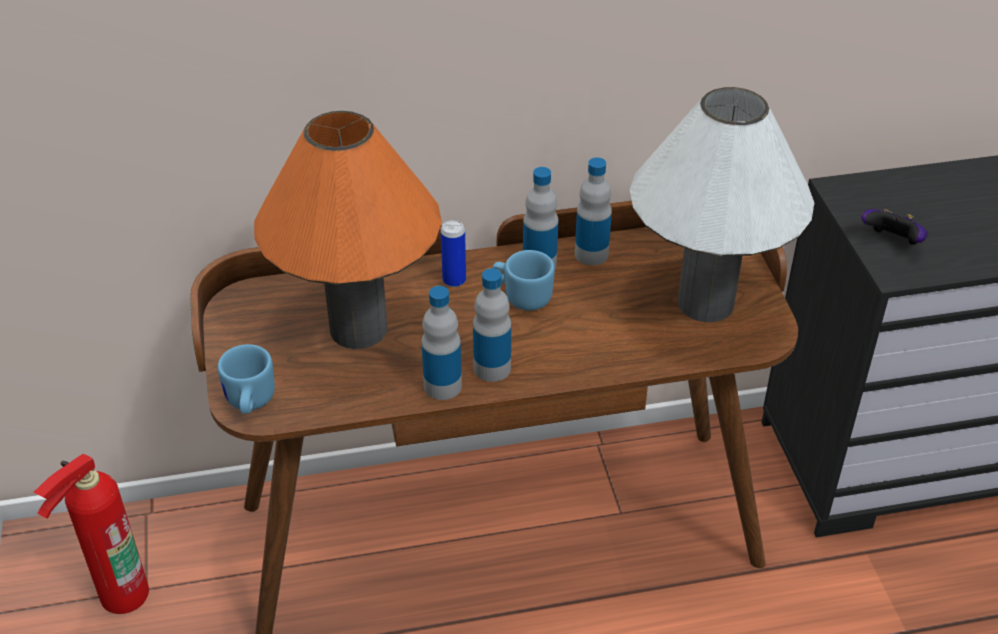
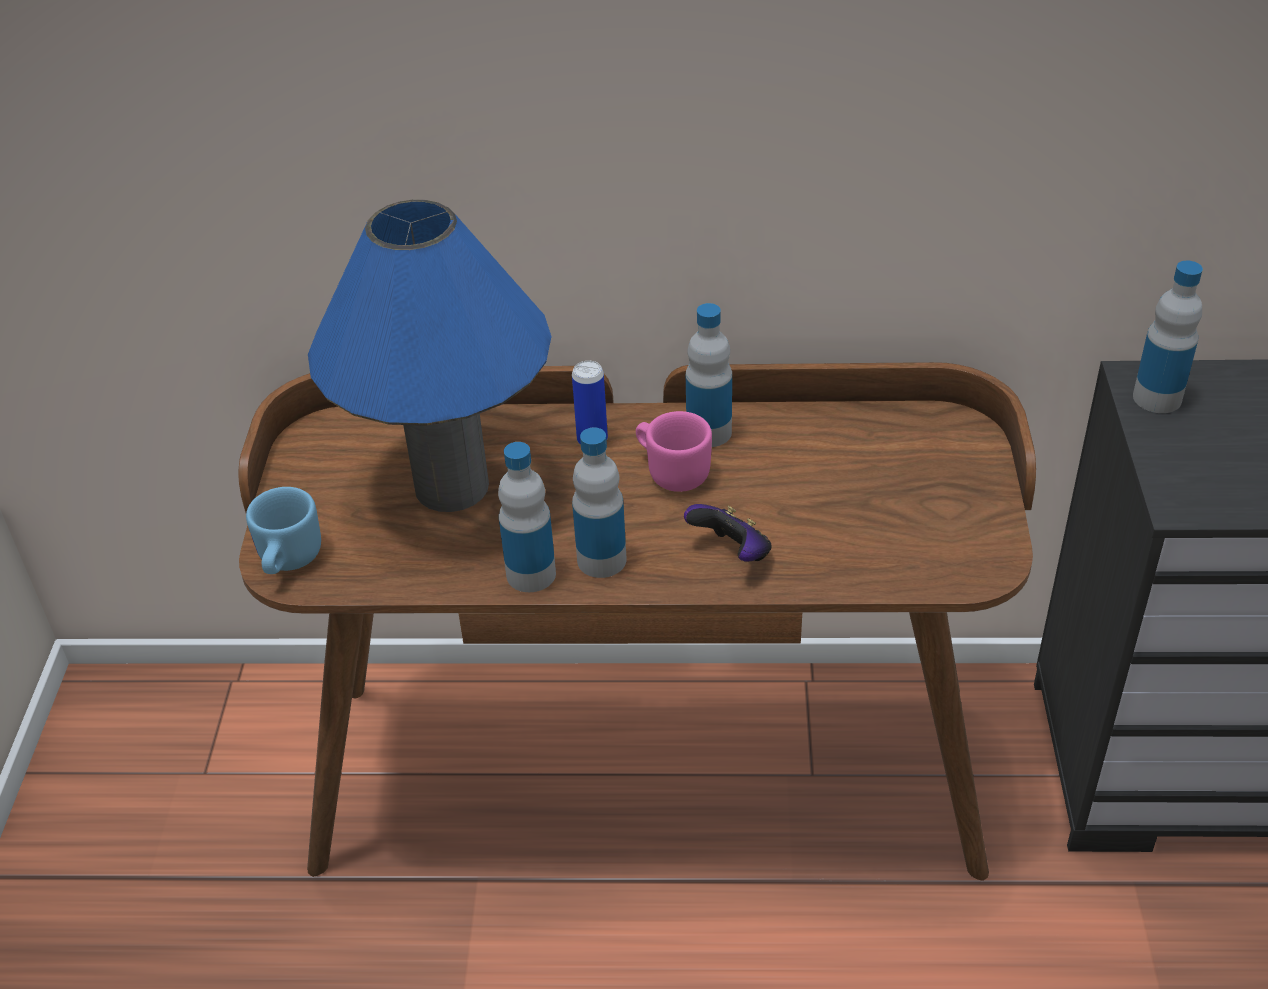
camera: 15 degrees right, 0 degrees up
fire extinguisher [34,454,149,614] -> none
orange table lamp [254,111,442,349] -> blue table lamp [308,200,552,512]
blue mug [492,250,555,311] -> pink mug [636,411,712,492]
bottle [575,157,612,265] -> bottle moved to [1133,261,1203,413]
white table lamp [630,87,814,322] -> none
game controller [861,209,928,245] -> game controller moved to [684,504,772,562]

